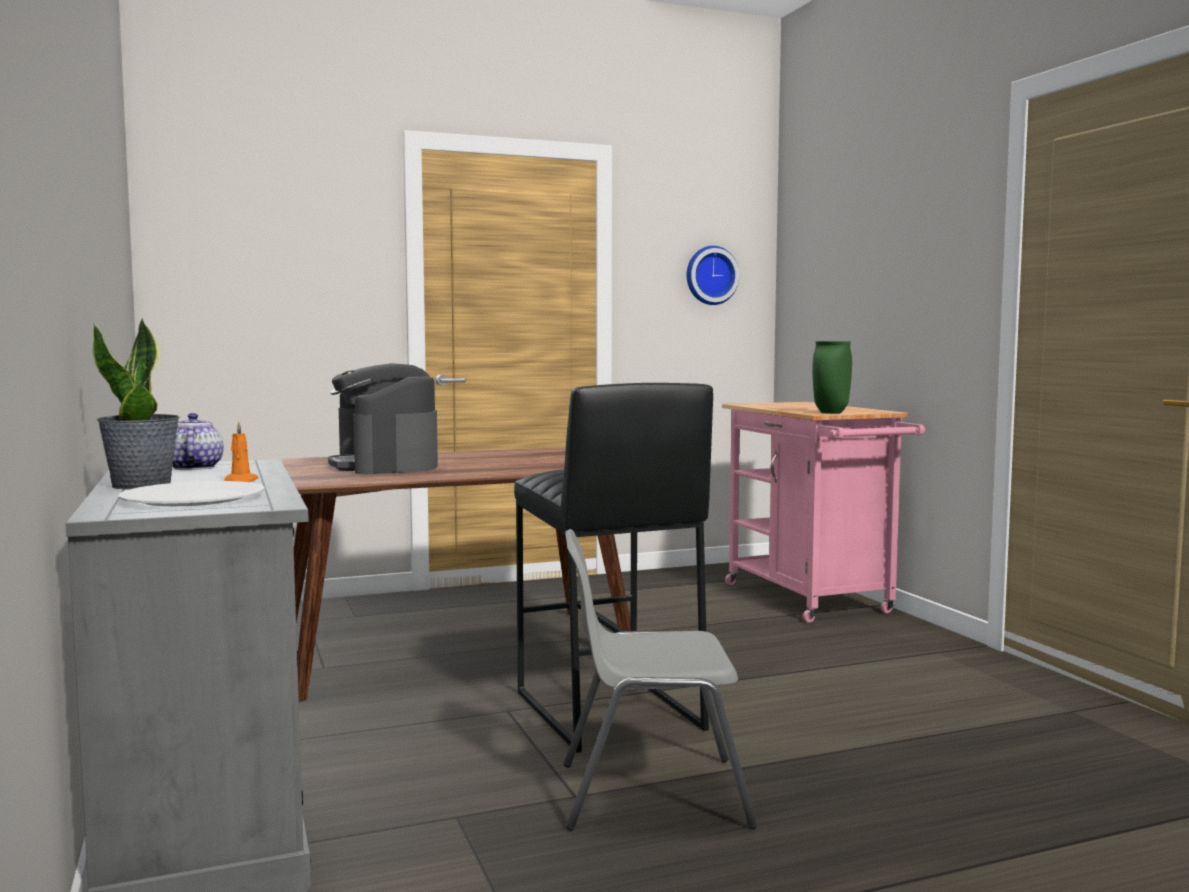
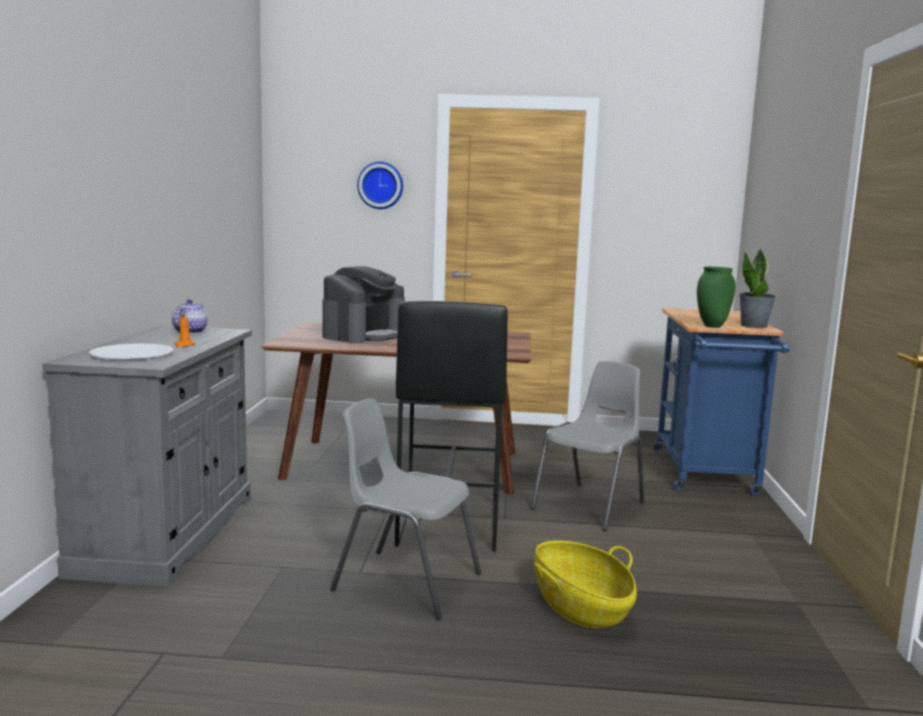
camera: 25 degrees right, 5 degrees up
potted plant [92,318,180,489] -> potted plant moved to [739,248,776,328]
coffee machine [328,363,438,474] -> coffee machine turned 150 degrees counterclockwise [322,266,405,343]
wall clock [687,246,739,305] -> wall clock moved to [357,162,403,209]
pink cart [722,402,925,623] -> blue cart [653,308,790,495]
none -> grey chair [531,361,644,531]
none -> basket [534,541,637,629]

